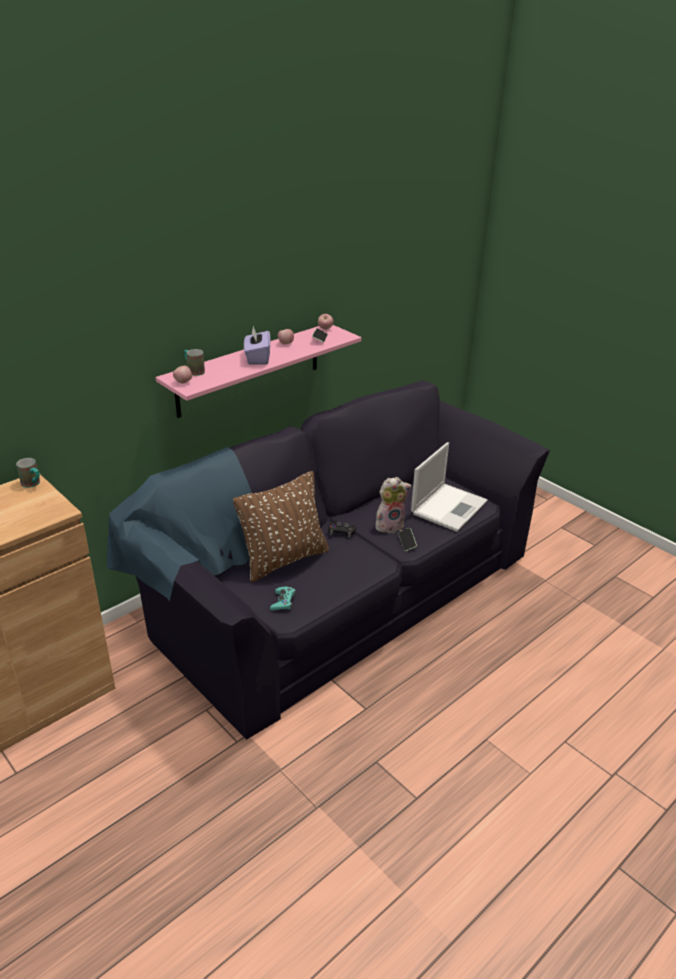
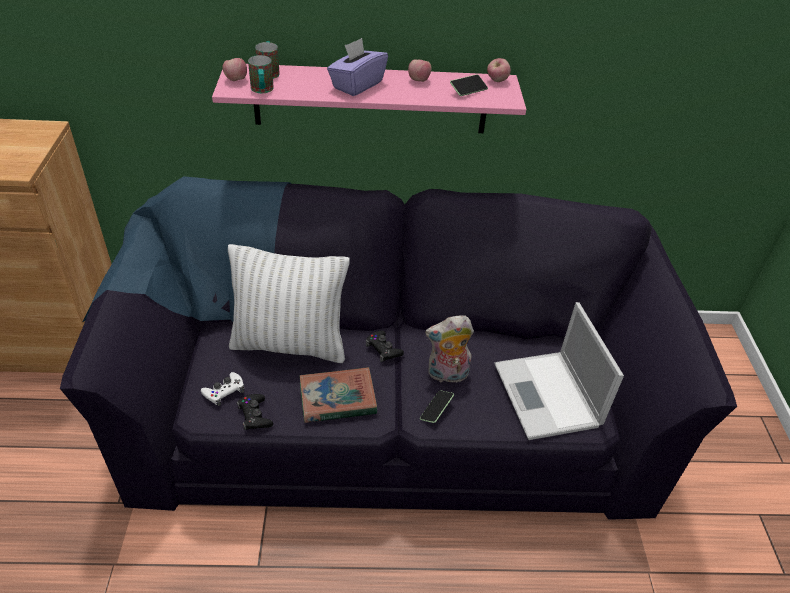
camera: 40 degrees right, 10 degrees up
mug [16,458,40,488] -> mug moved to [248,55,274,93]
brown pillow [233,471,329,582] -> white pillow [228,244,350,363]
turquoise game controller [270,587,296,611] -> white game controller [201,372,244,406]
plush toy [376,477,412,533] -> plush toy turned 150 degrees clockwise [425,315,474,383]
laptop [411,442,488,532] -> laptop turned 90 degrees clockwise [494,302,624,440]
none -> black game controller [237,394,273,430]
none -> book [300,367,377,423]

